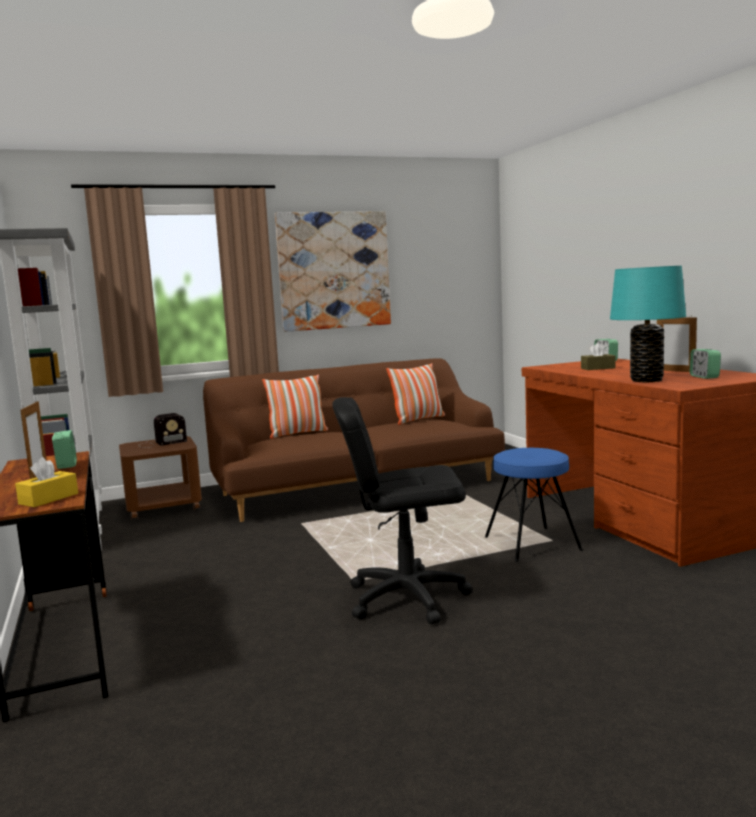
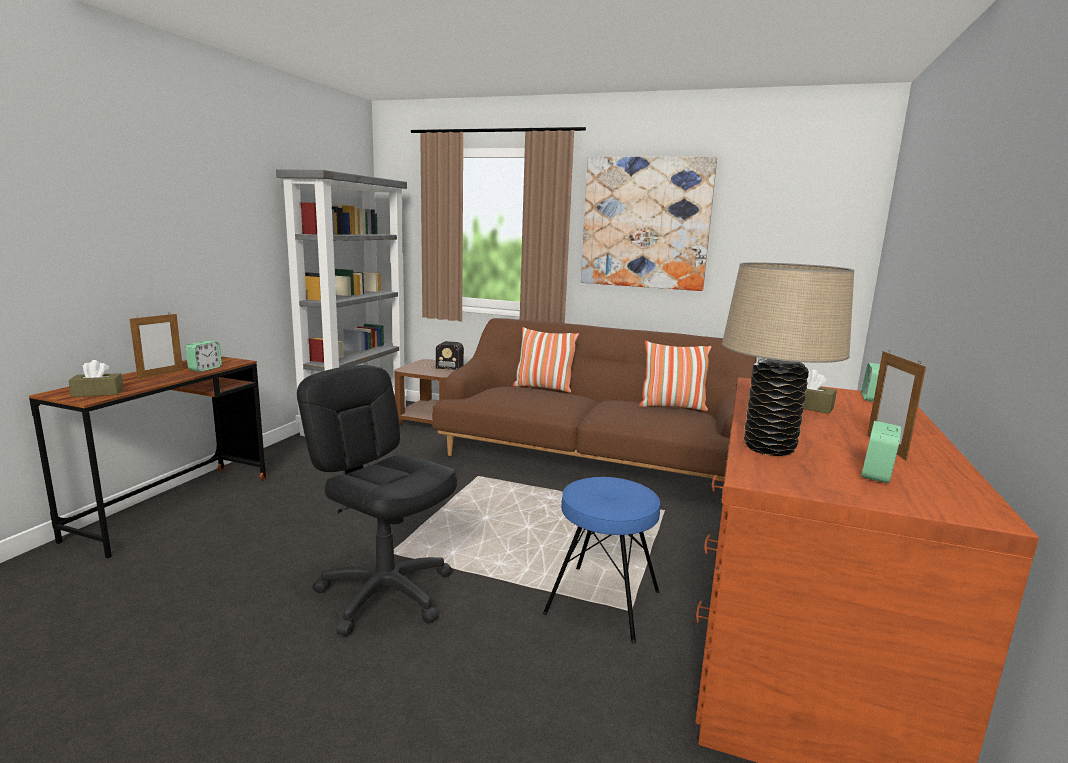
camera: 40 degrees right, 5 degrees up
yellow tissue box [15,457,78,507] -> brown tissue box [68,360,124,397]
turquoise table lamp [610,266,686,382] -> beige table lamp [722,262,854,456]

